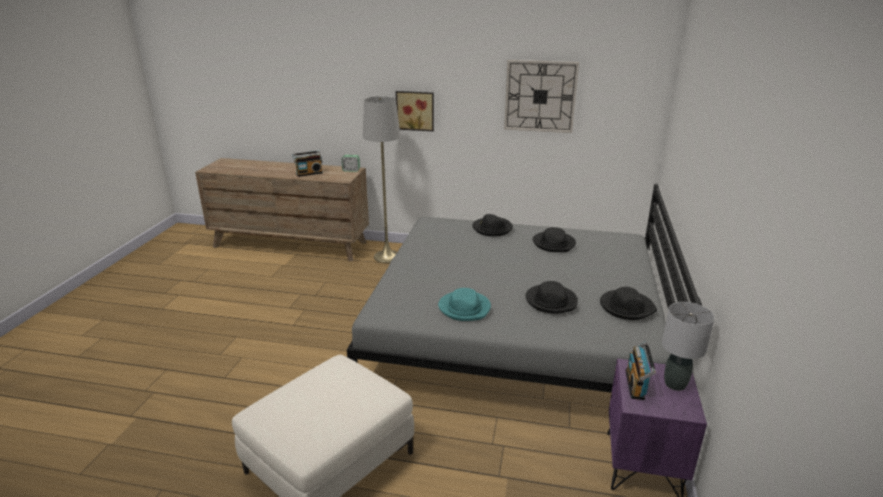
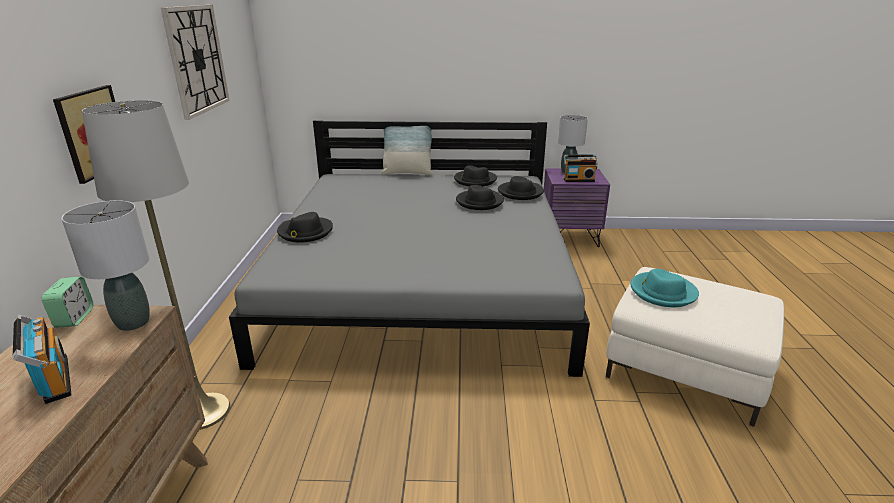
camera: 100 degrees left, 0 degrees up
turquoise hat [438,288,491,321] -> turquoise hat moved to [630,269,699,307]
black hat [533,227,576,252] -> black hat moved to [498,176,544,200]
none -> grey table lamp [62,200,150,331]
none -> pillow [381,126,433,175]

